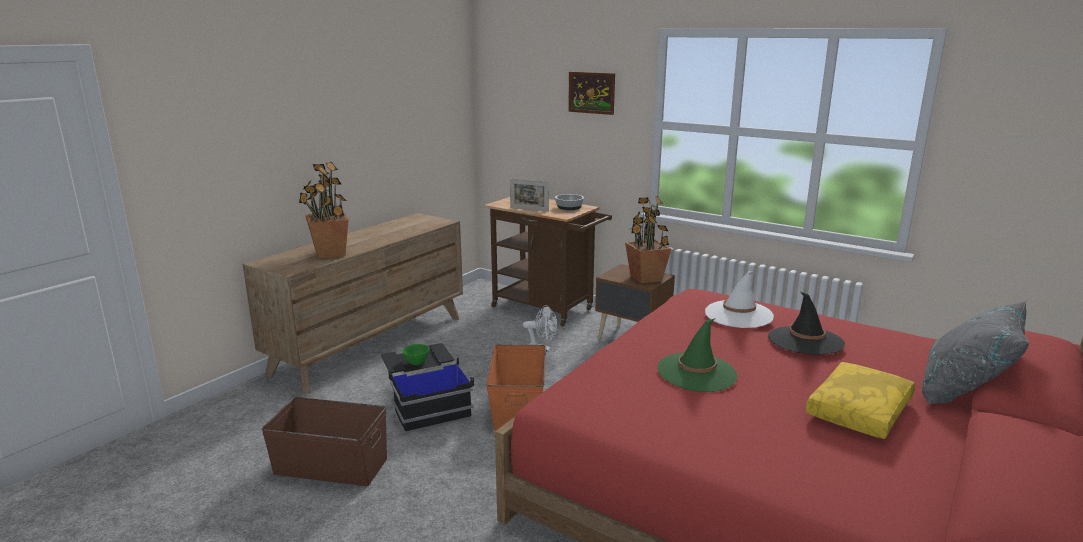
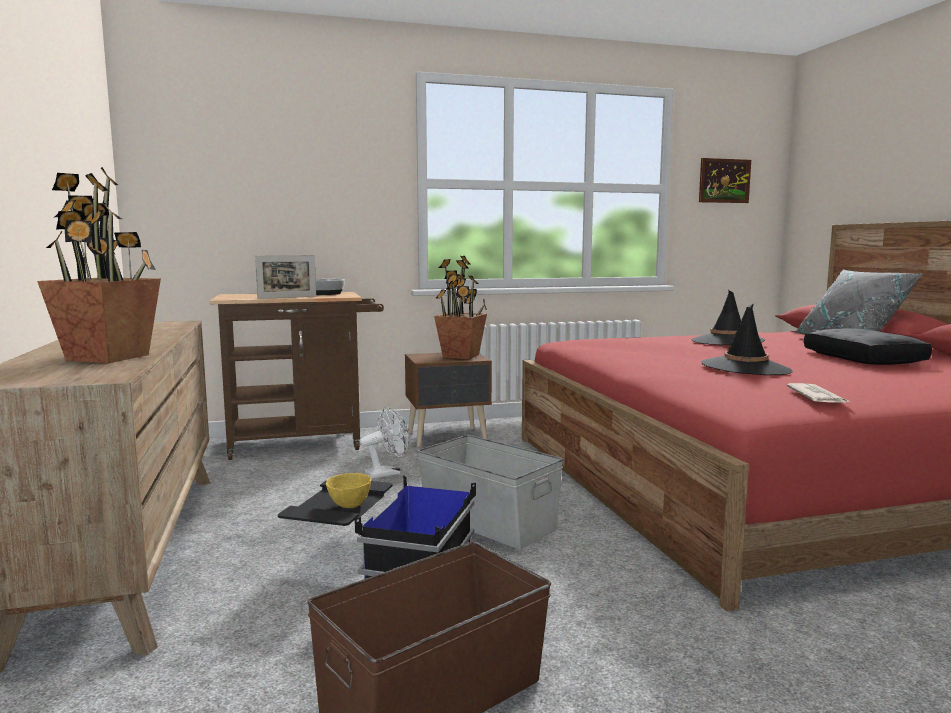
camera: 50 degrees left, 10 degrees down
green bowl [402,344,429,366] -> yellow bowl [326,473,371,508]
orange storage box [486,344,546,431] -> grey storage box [418,435,563,549]
picture [568,72,615,115] -> picture moved to [699,158,751,203]
green hat [658,318,737,392] -> black hat [701,303,793,375]
white hat [705,271,774,328] -> none
yellow pillow [806,362,915,439] -> black pillow [804,328,932,365]
none -> newspaper [786,383,851,403]

